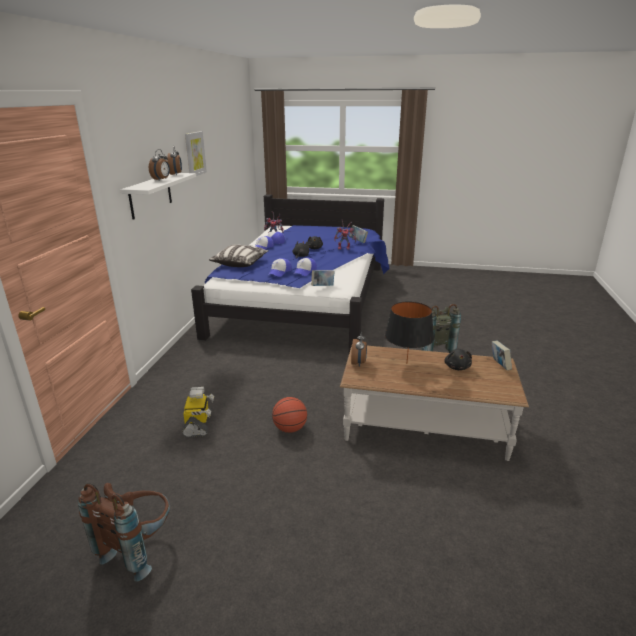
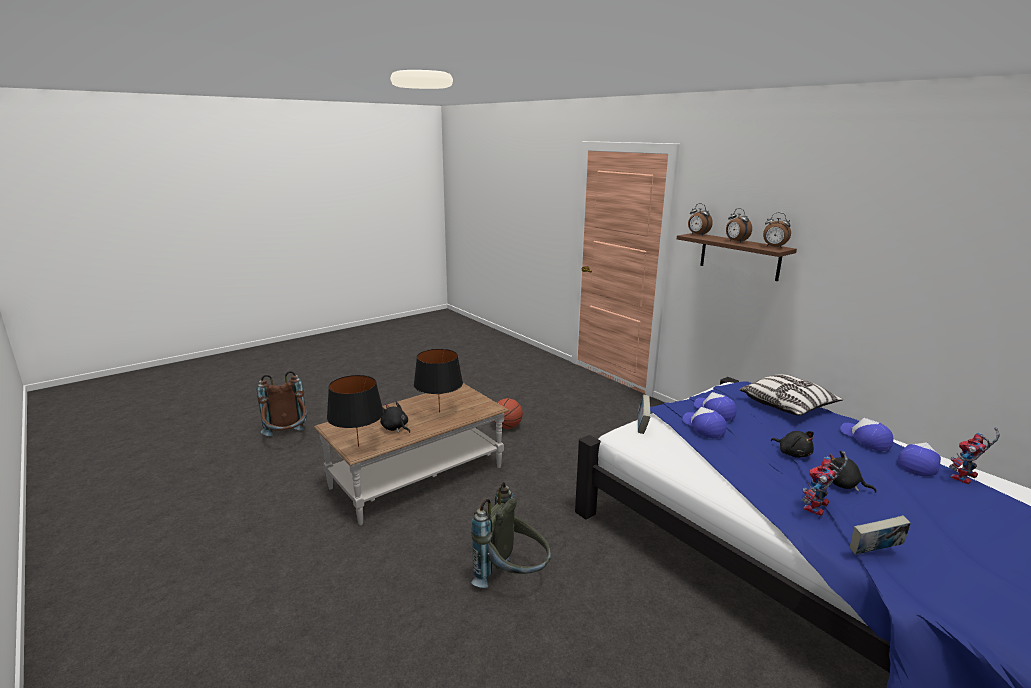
camera: 130 degrees right, 5 degrees down
brown backpack [78,483,170,582] -> brown backpack moved to [257,371,307,436]
white shelf [120,173,196,220] -> brown shelf [677,233,797,281]
toy robot [182,387,214,437] -> none
picture [185,131,207,176] -> none
alarm clock [351,332,367,367] -> alarm clock moved to [688,203,713,236]
book [492,340,512,370] -> black table lamp [327,375,384,447]

